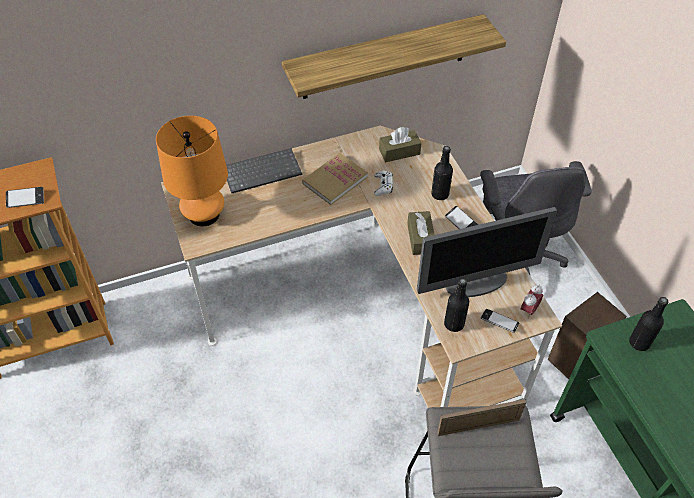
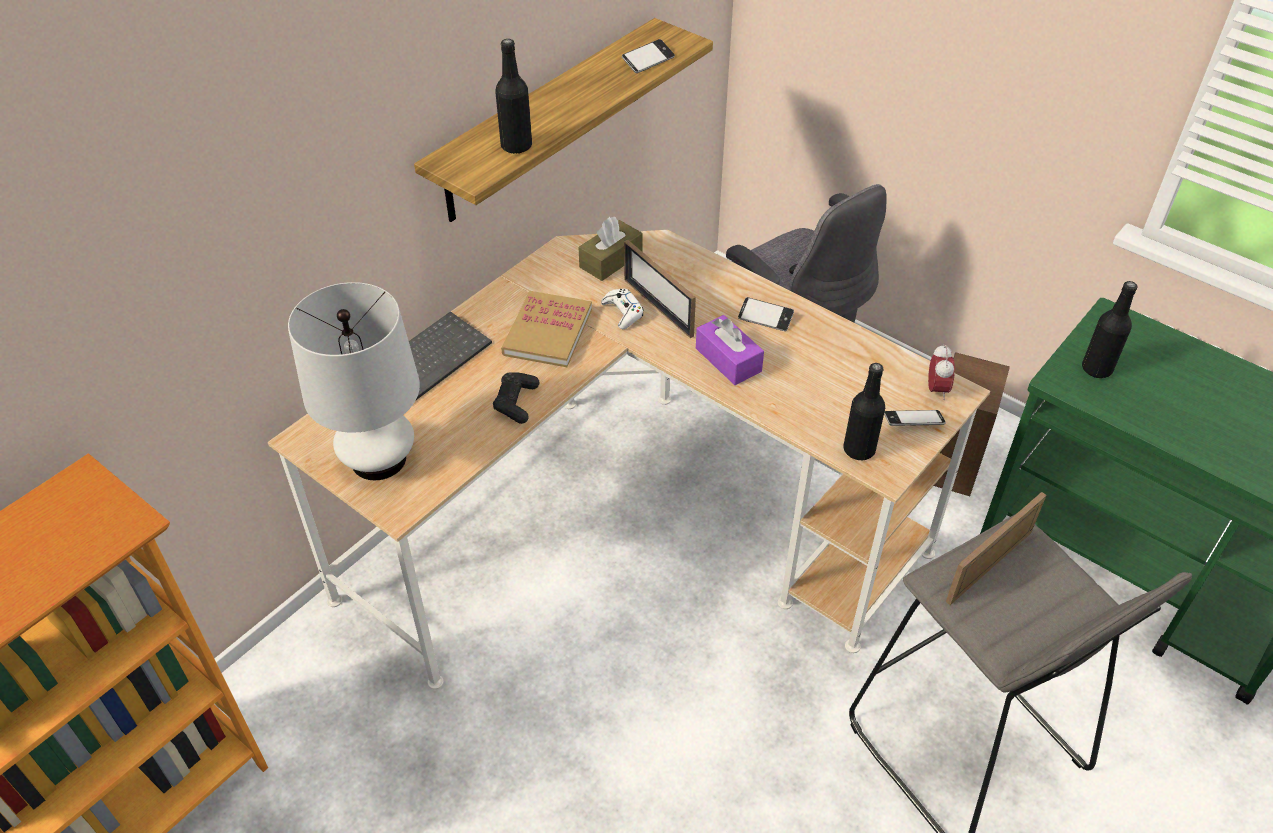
camera: 30 degrees left, 5 degrees down
phone [6,187,44,208] -> phone moved to [622,39,675,73]
orange table lamp [156,116,228,226] -> white table lamp [288,282,420,480]
brown tissue box [407,211,435,255] -> purple tissue box [696,315,764,385]
monitor [417,207,558,297] -> none
black bottle [431,146,453,200] -> black bottle moved to [495,39,532,154]
none -> black game controller [493,372,539,424]
none -> picture frame [624,239,696,338]

